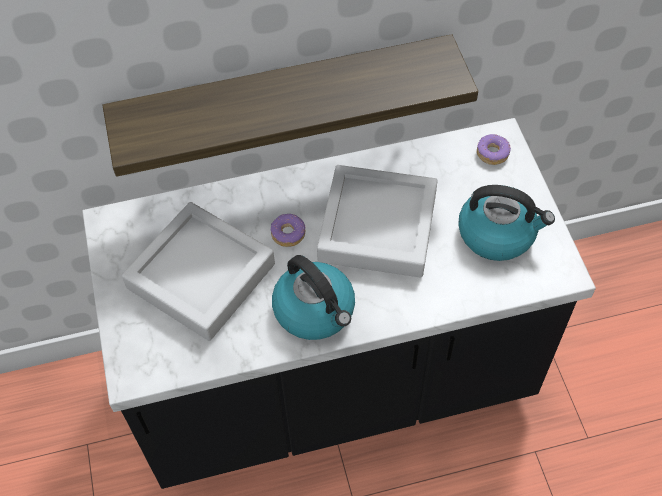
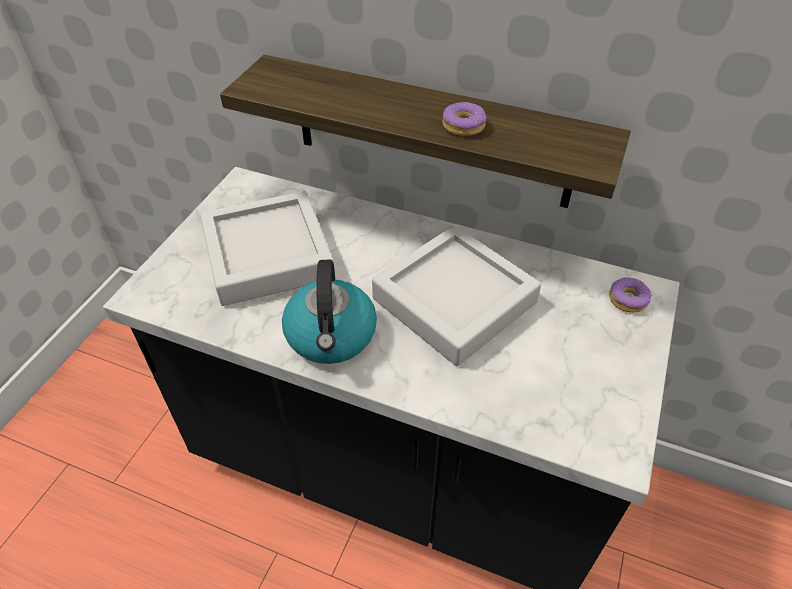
camera: 35 degrees right, 10 degrees down
donut [270,214,306,247] -> donut moved to [443,102,486,136]
kettle [458,185,555,261] -> none

